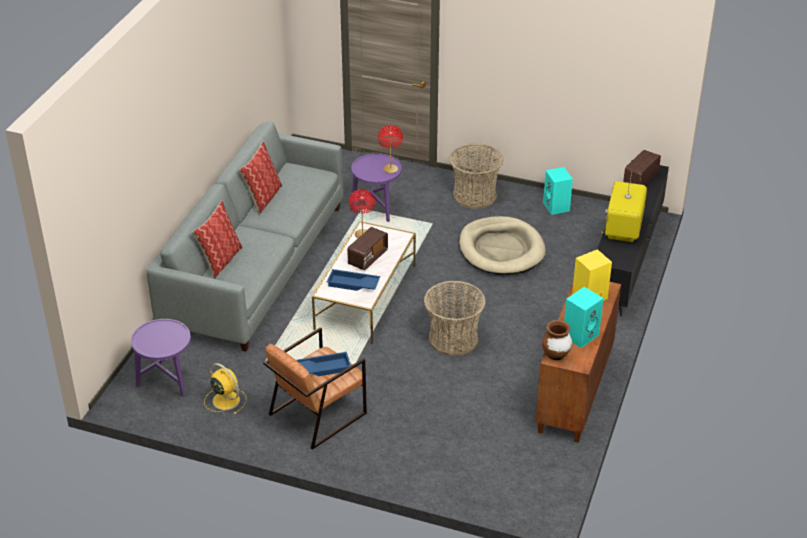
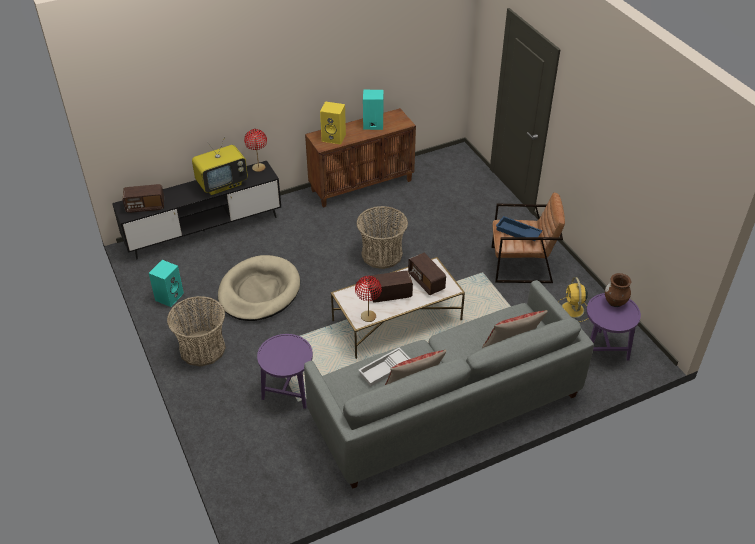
camera: 135 degrees left, 5 degrees up
blue tray [327,269,380,291] -> radio [408,253,446,295]
red table lamp [378,125,403,173] -> red table lamp moved to [244,129,267,172]
brown vase [542,320,572,360] -> brown vase moved to [605,273,631,307]
none -> white tray [359,347,410,386]

